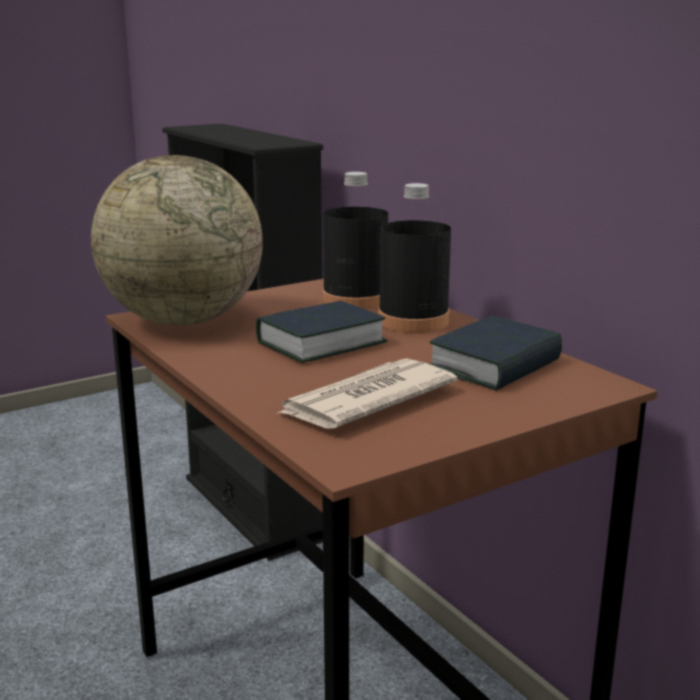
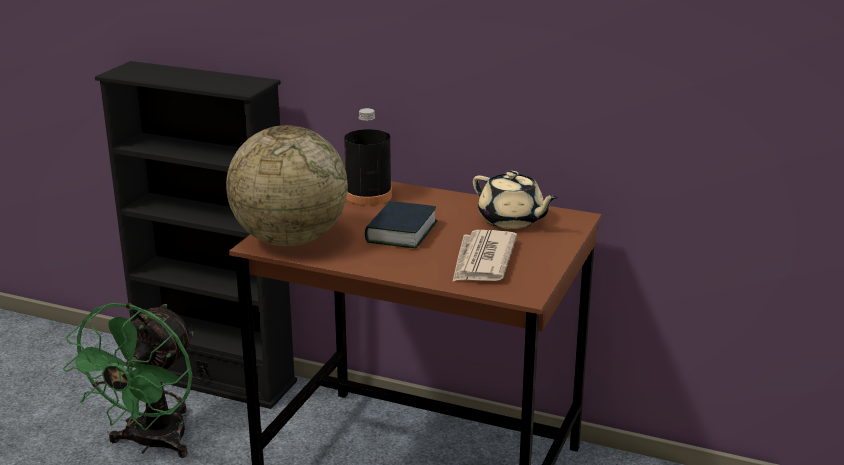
camera: 35 degrees left, 5 degrees up
black bottle [378,183,451,333] -> none
book [430,315,562,391] -> beige teapot [473,171,559,229]
none -> green fan [63,303,194,458]

